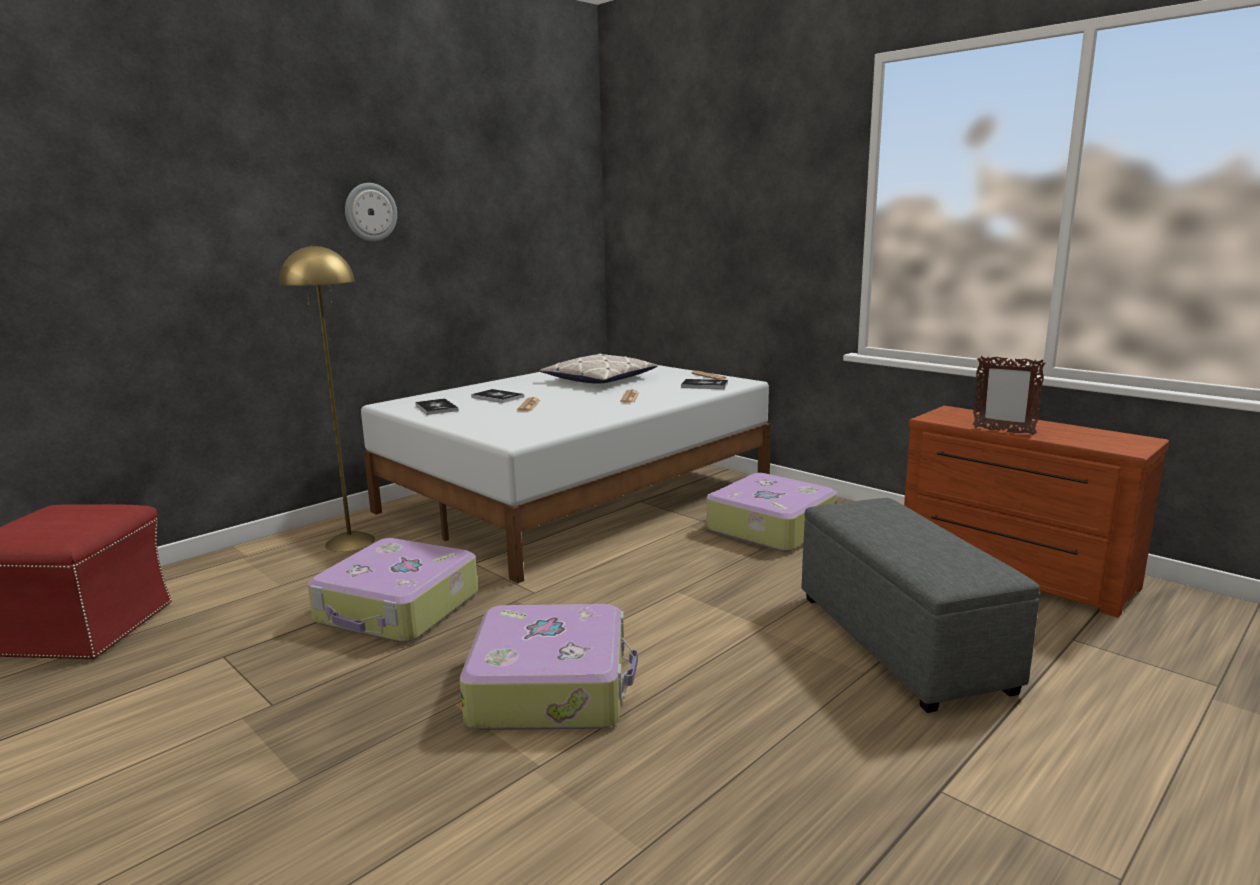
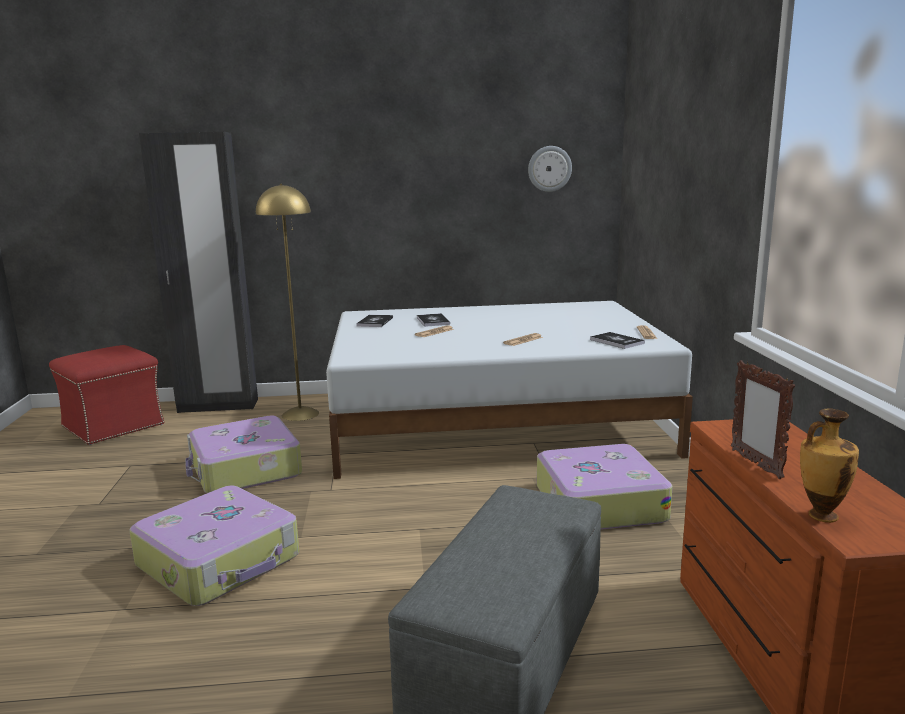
camera: 40 degrees right, 0 degrees up
wall clock [345,183,397,241] -> wall clock moved to [528,146,572,192]
pillow [540,353,657,384] -> none
none -> black wardrobe [139,132,258,413]
none -> vase [800,408,859,523]

